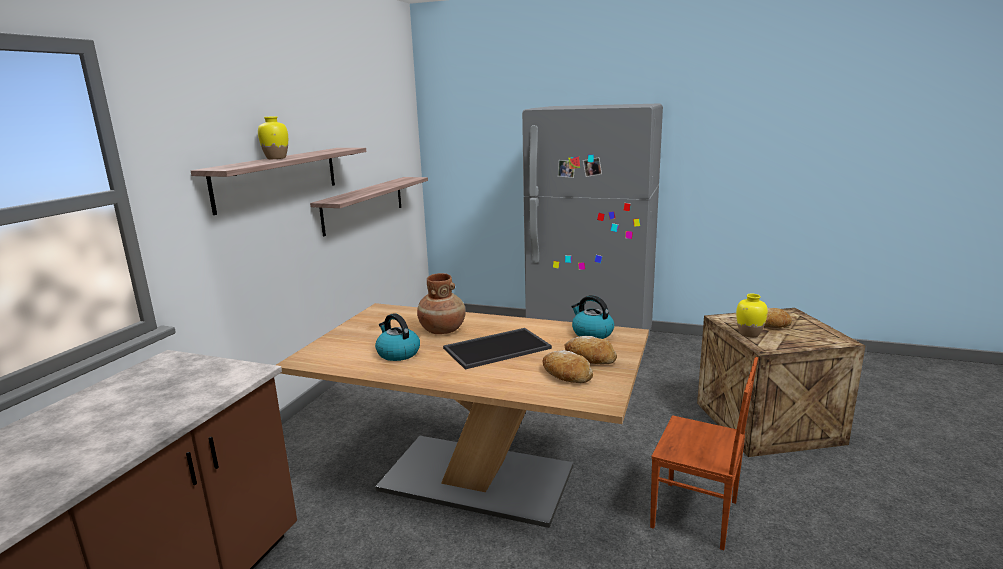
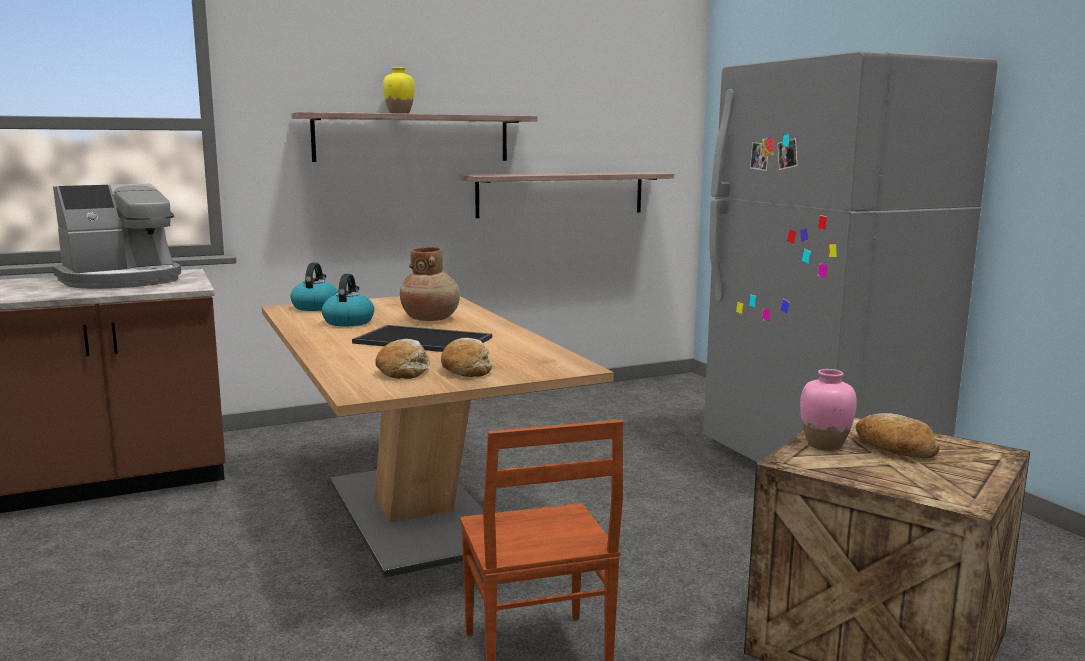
camera: 45 degrees right, 5 degrees down
kettle [571,295,614,339] -> kettle moved to [291,263,338,311]
yellow vase [736,294,768,337] -> pink vase [800,369,857,451]
none -> coffee machine [53,184,181,289]

